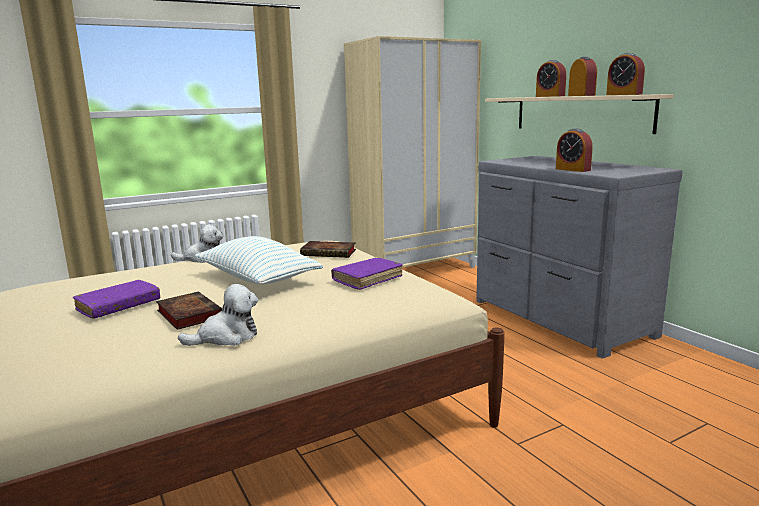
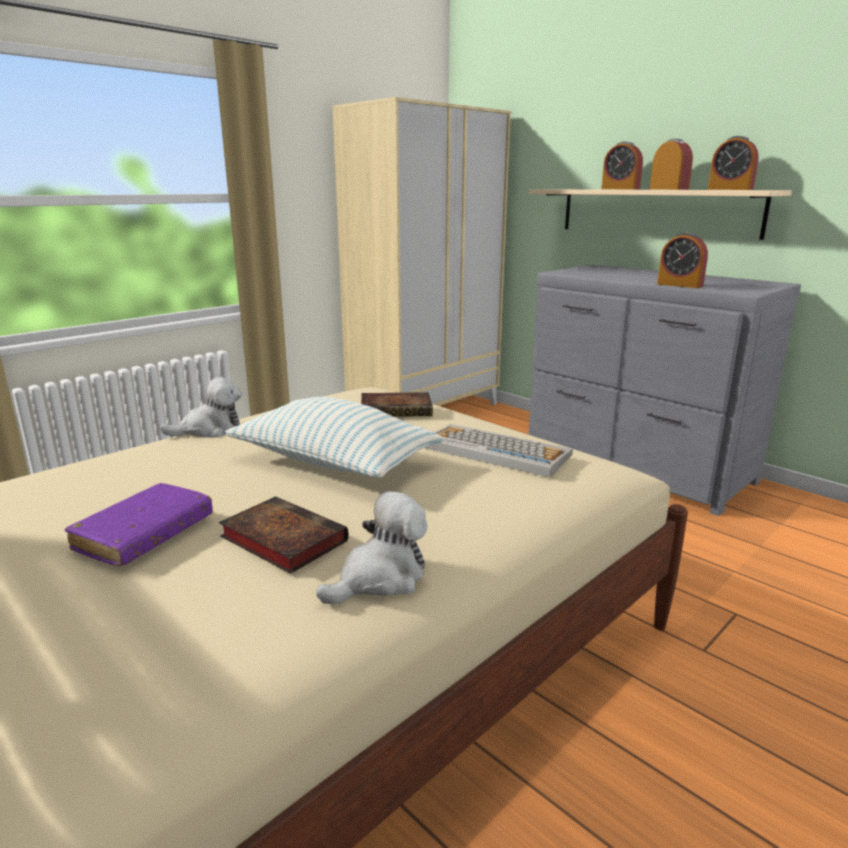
camera: 15 degrees left, 5 degrees up
purple book [331,258,403,290] -> keyboard [425,424,573,477]

